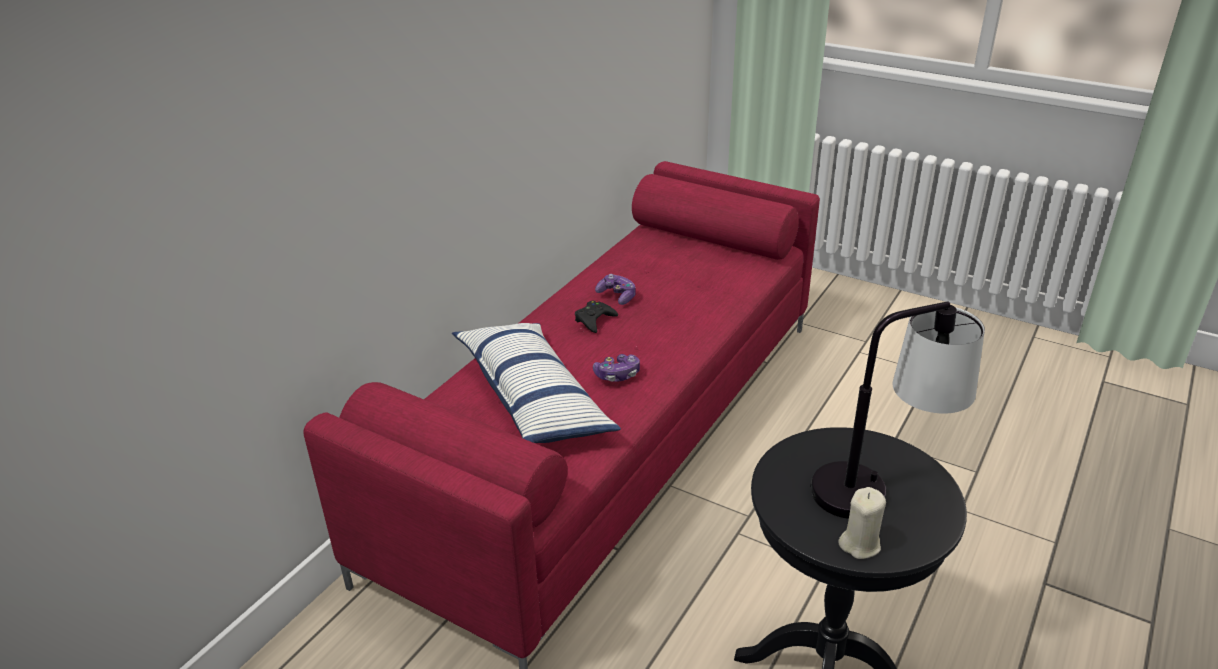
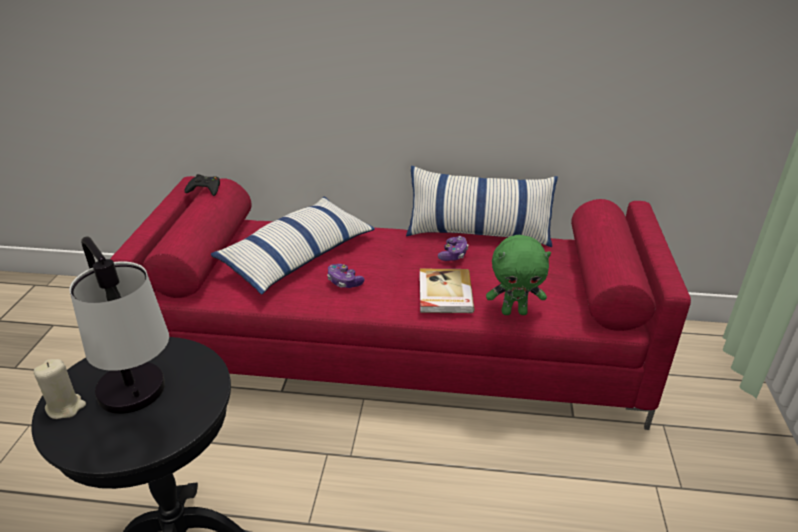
camera: 65 degrees right, 0 degrees up
black game controller [575,301,618,333] -> black game controller moved to [184,174,220,196]
none -> pillow [406,166,558,247]
none -> book [419,269,475,313]
none -> green plush toy [486,235,551,315]

